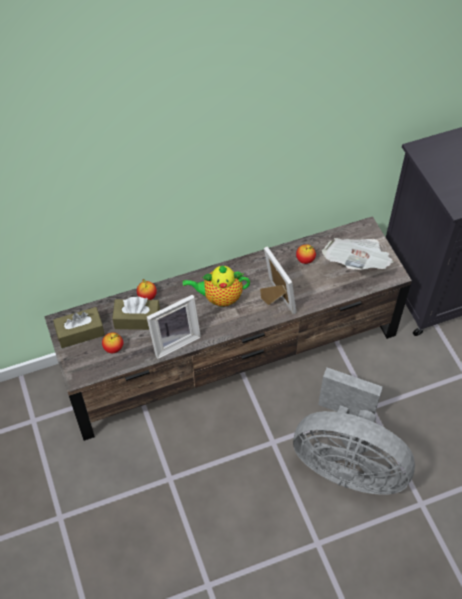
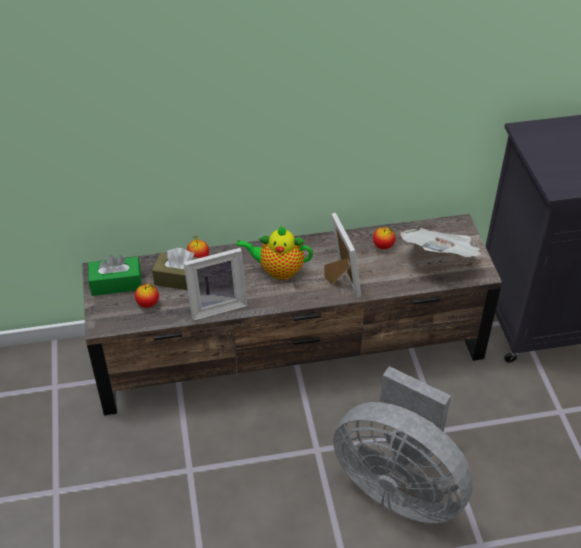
camera: 10 degrees right, 10 degrees down
brown tissue box [53,307,105,348] -> green tissue box [88,255,142,296]

